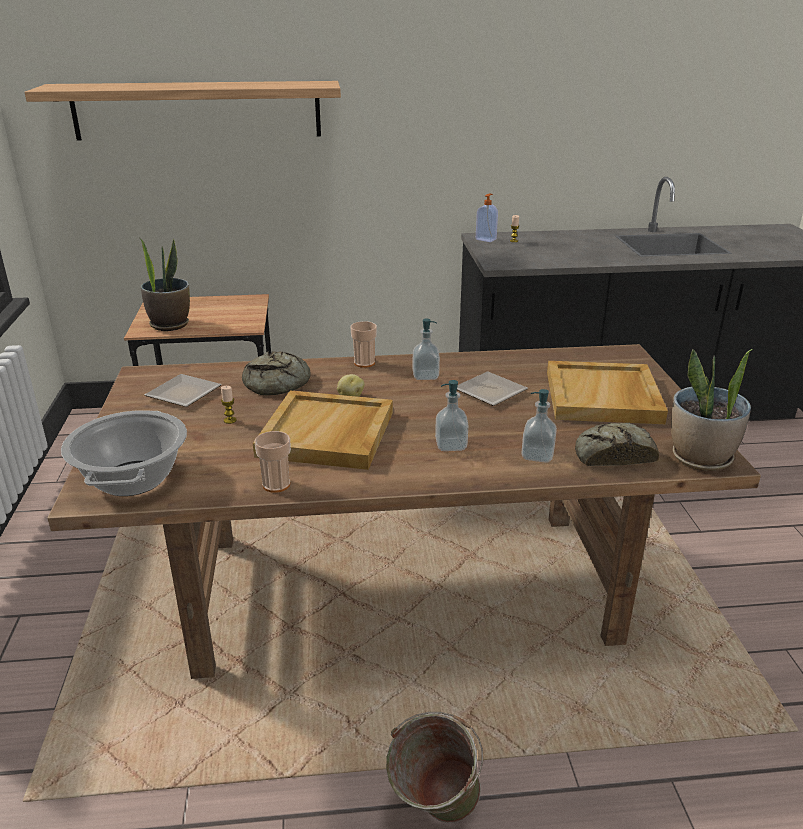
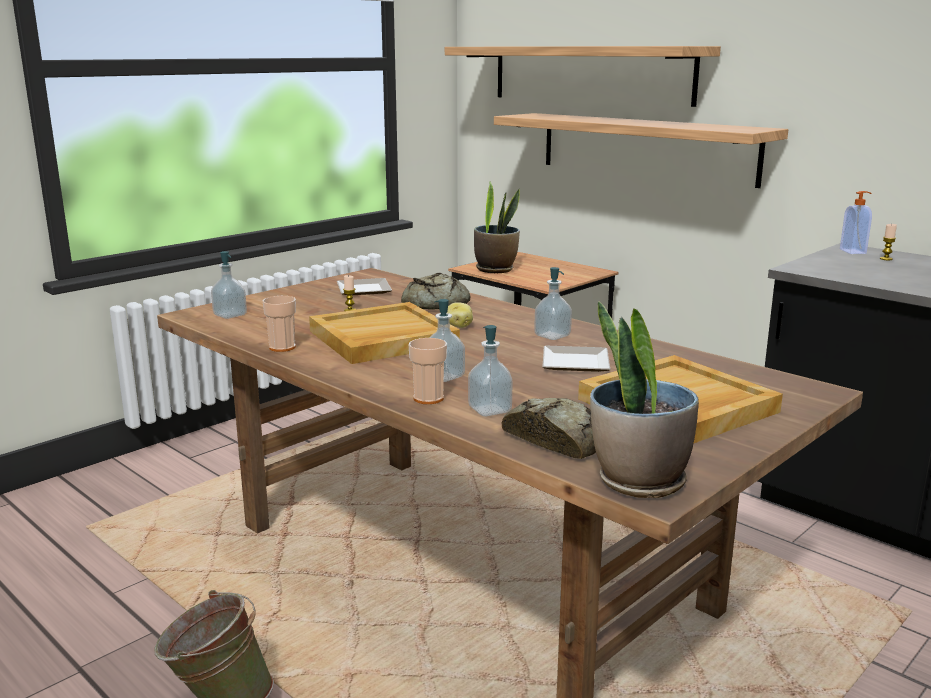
camera: 50 degrees right, 10 degrees down
cooking pot [61,410,187,496] -> soap dispenser [211,251,247,319]
cup [350,321,377,368] -> cup moved to [409,338,447,404]
none -> shelf [494,113,788,188]

